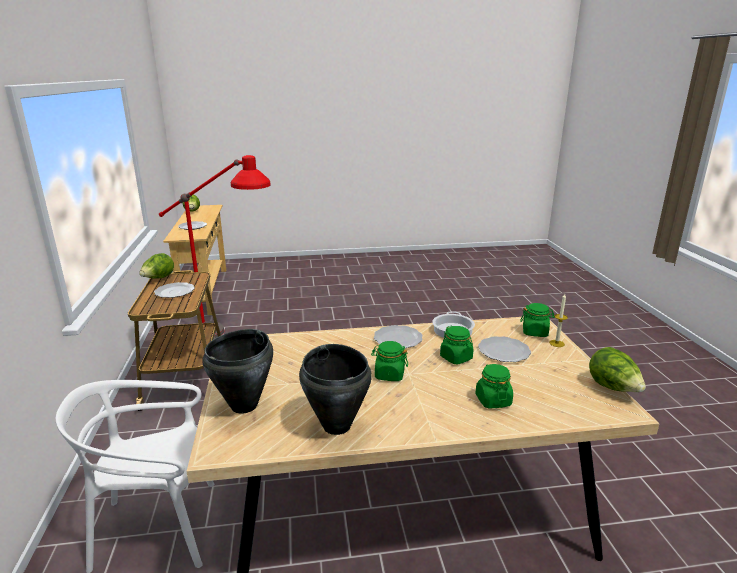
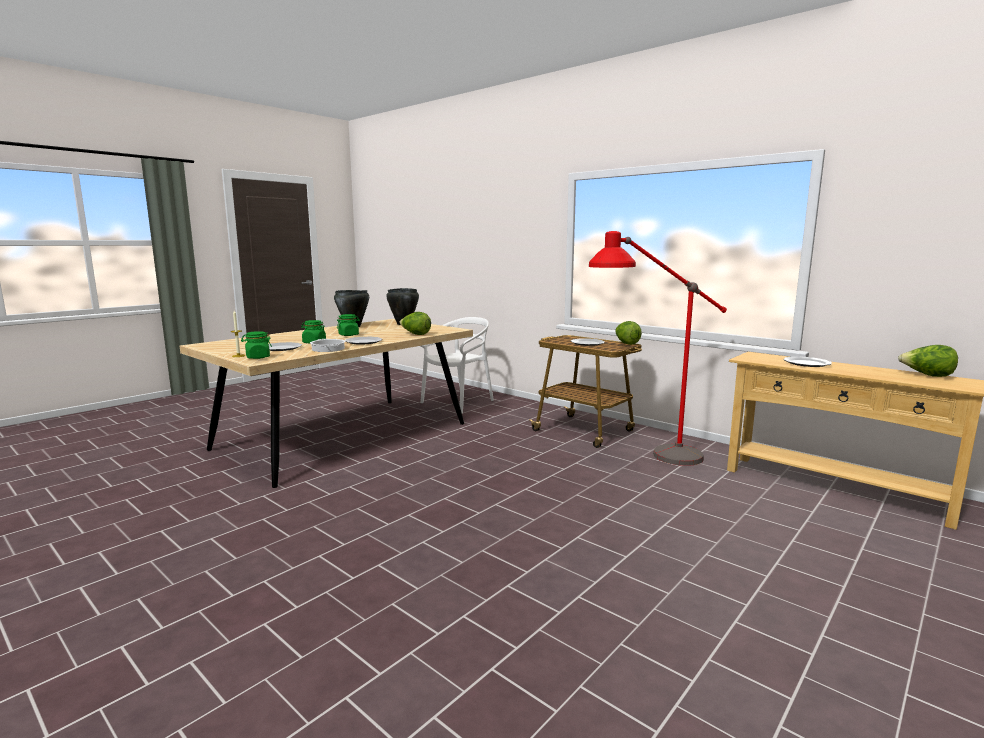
camera: 140 degrees right, 10 degrees down
green jar [475,364,513,409] -> none
lettuce [589,347,646,392] -> lettuce moved to [399,312,431,335]

